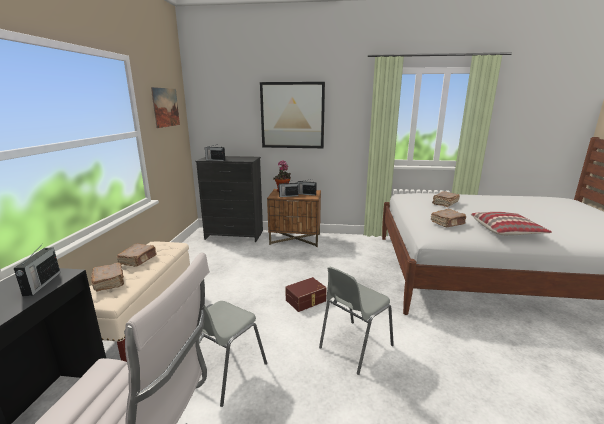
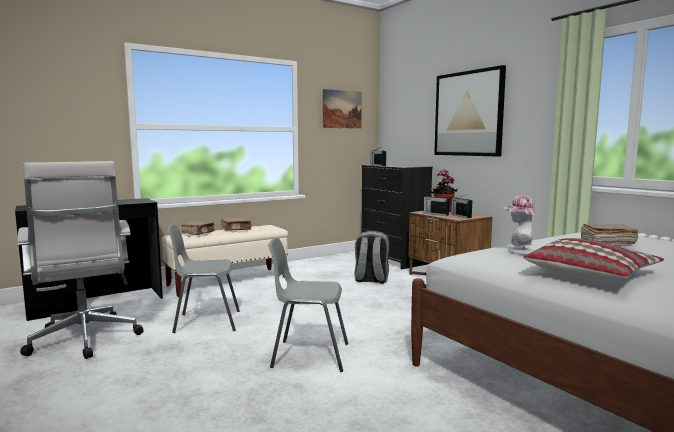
camera: 50 degrees right, 10 degrees down
radio [14,242,60,296] -> none
brown storage box [285,277,327,312] -> none
brown book [431,209,466,227] -> hat [503,195,538,255]
none -> grey backpack [354,231,389,284]

